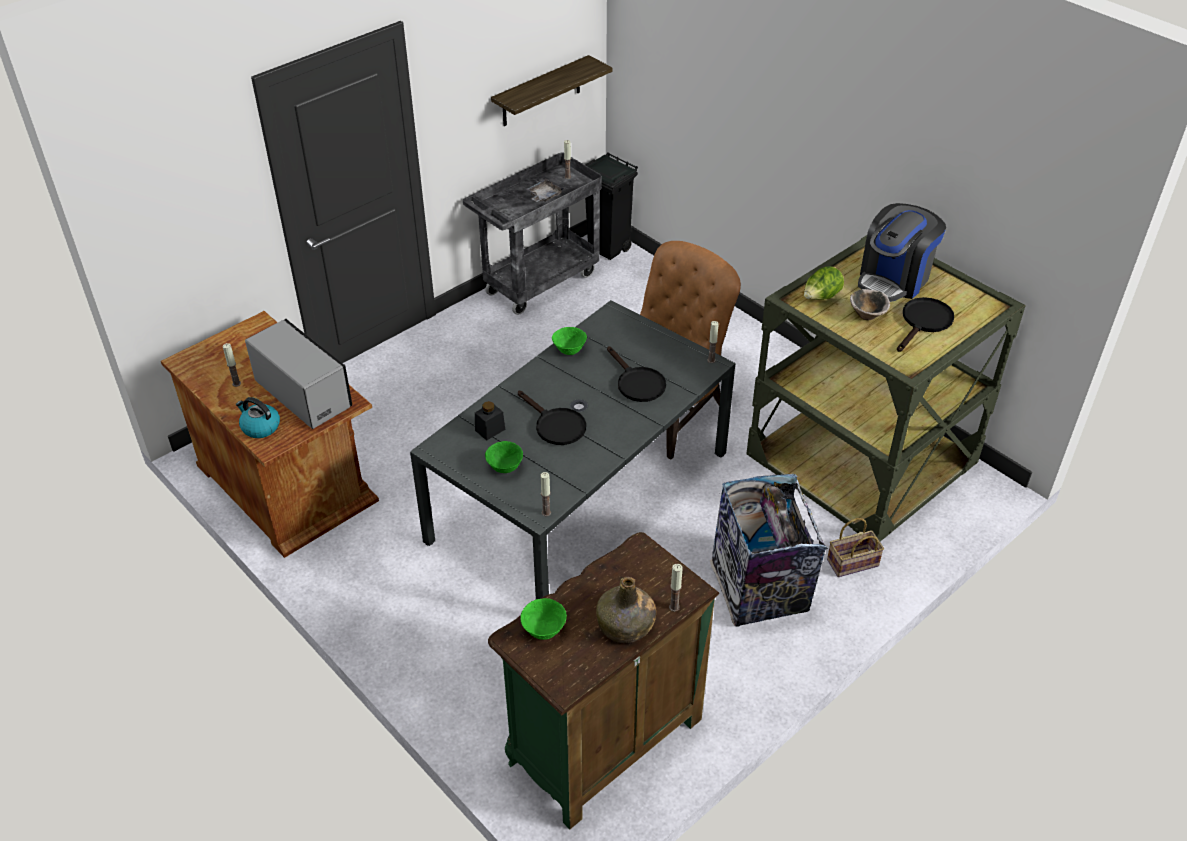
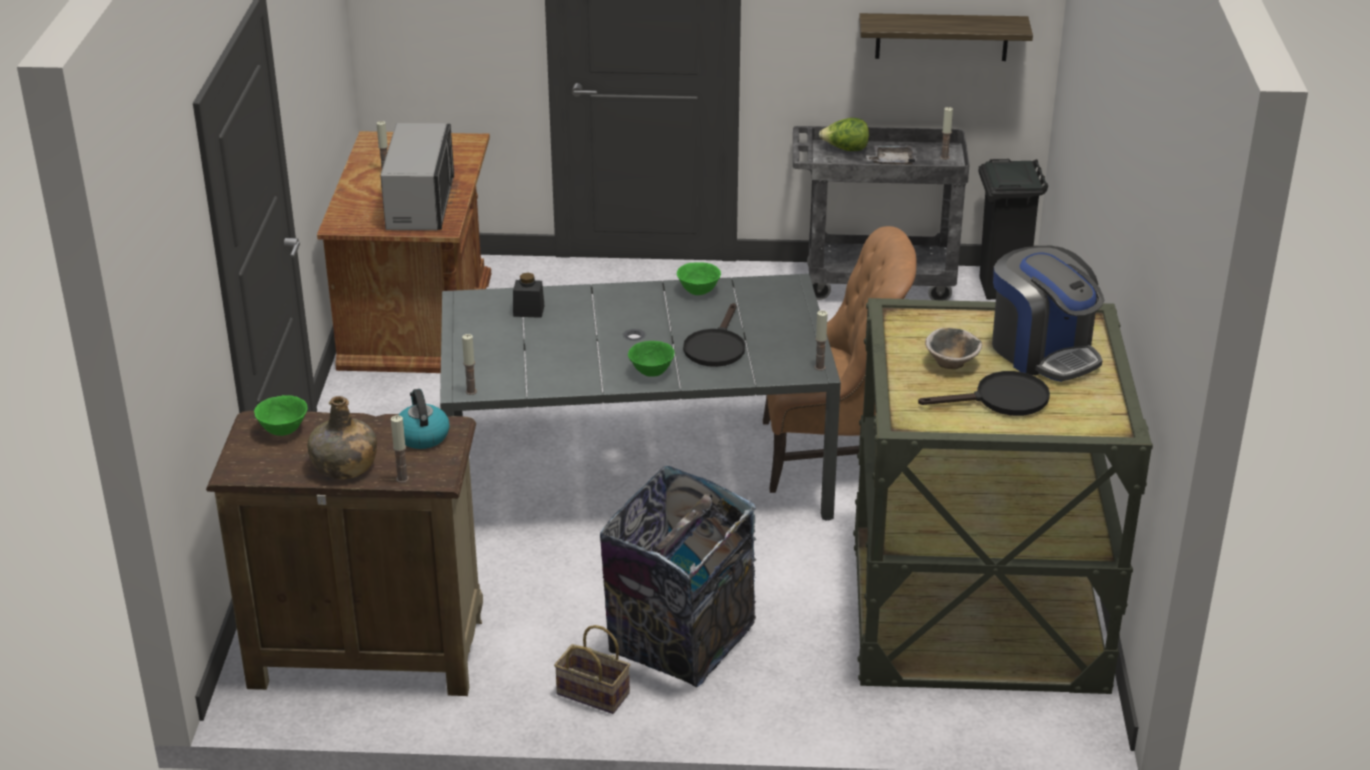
camera: 45 degrees right, 10 degrees down
kettle [236,397,280,438] -> kettle moved to [399,389,450,449]
green bowl [485,441,523,473] -> green bowl moved to [628,341,675,377]
green dresser [488,532,719,829] -> beige dresser [206,411,483,696]
black frying pan [518,391,586,445] -> none
lettuce [804,266,844,300] -> lettuce moved to [819,118,869,151]
basket [827,518,884,577] -> basket moved to [554,625,630,714]
coffee machine [858,203,946,302] -> coffee machine turned 120 degrees counterclockwise [992,246,1104,382]

